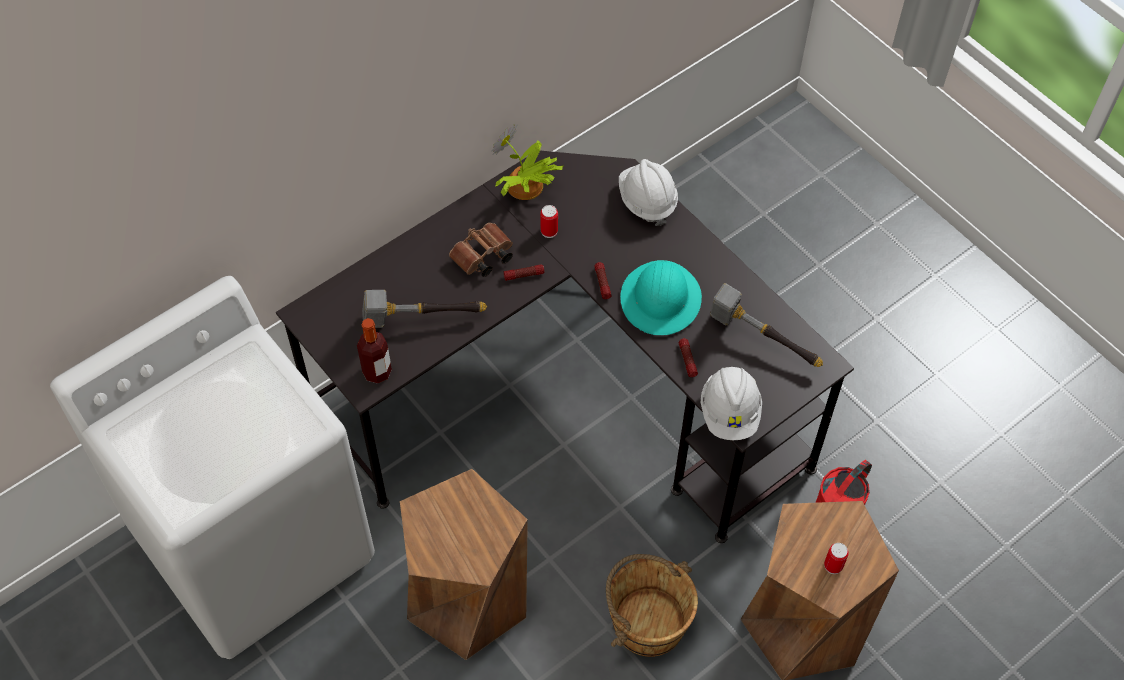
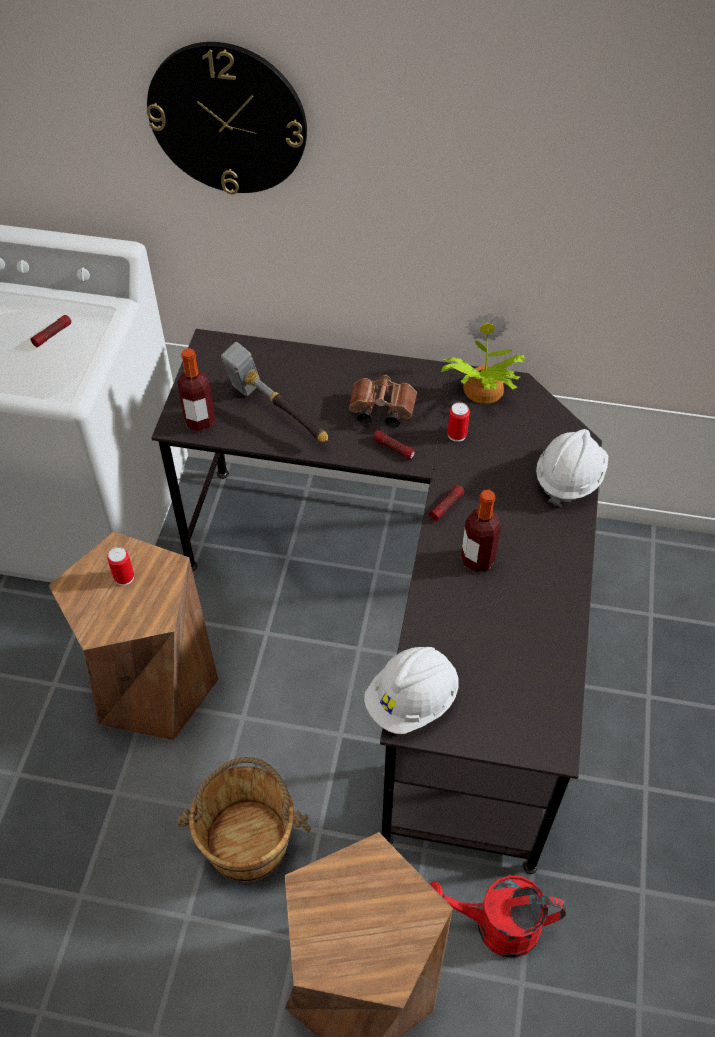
camera: 50 degrees right, 5 degrees down
turquoise hard hat [620,260,702,335] -> bottle [461,489,501,572]
flashlight [679,338,698,377] -> flashlight moved to [30,315,71,347]
hammer [710,283,823,367] -> none
can [824,543,849,574] -> can moved to [107,547,134,586]
none -> wall clock [147,42,307,195]

